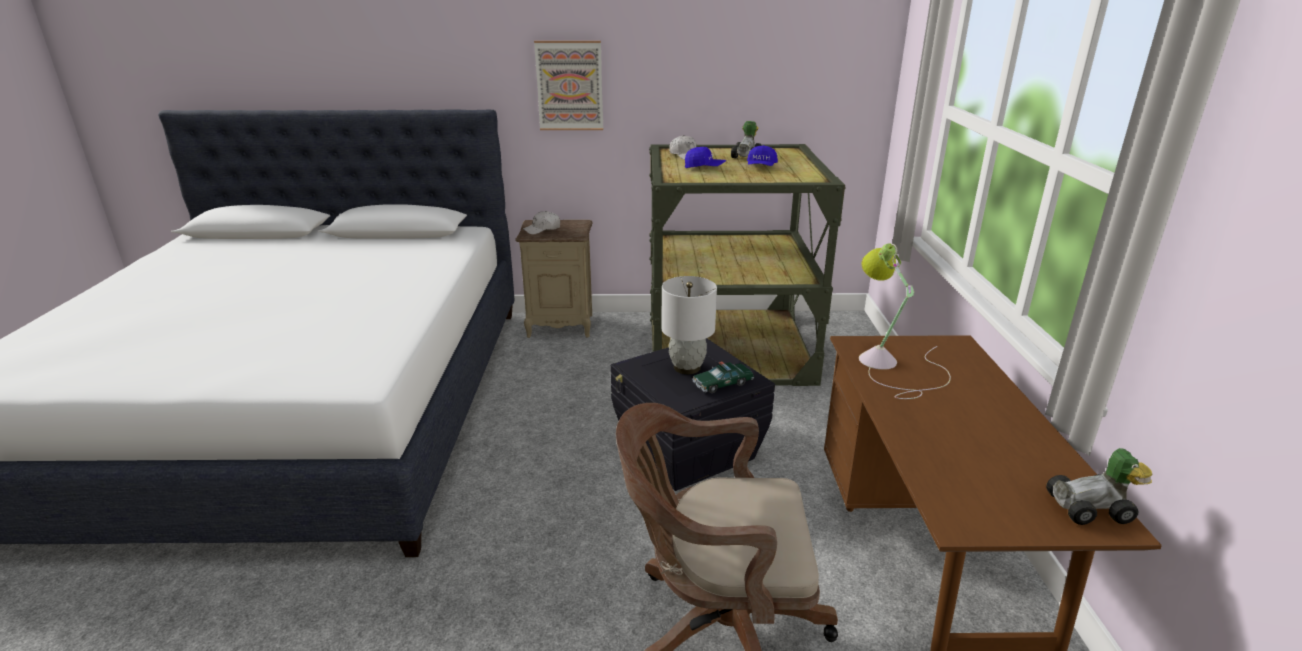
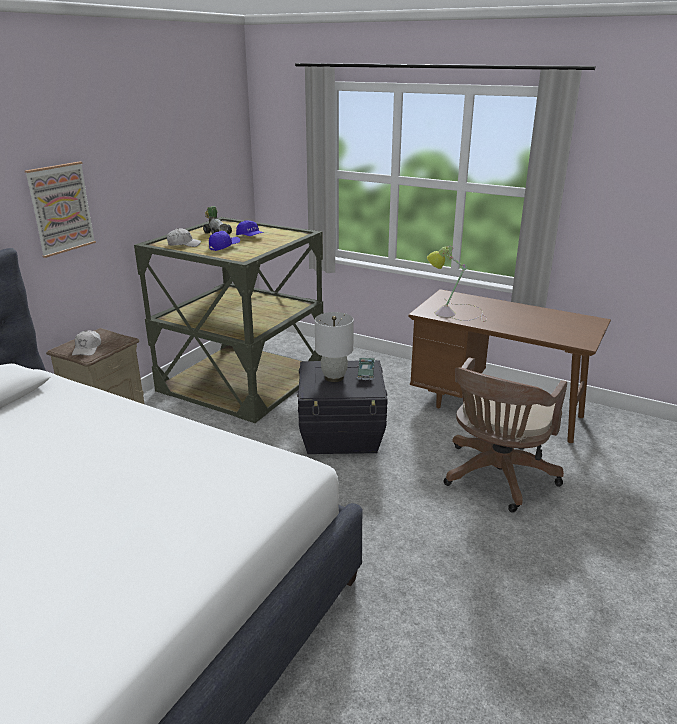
camera: 60 degrees left, 0 degrees up
toy car [1046,448,1152,525] -> none

